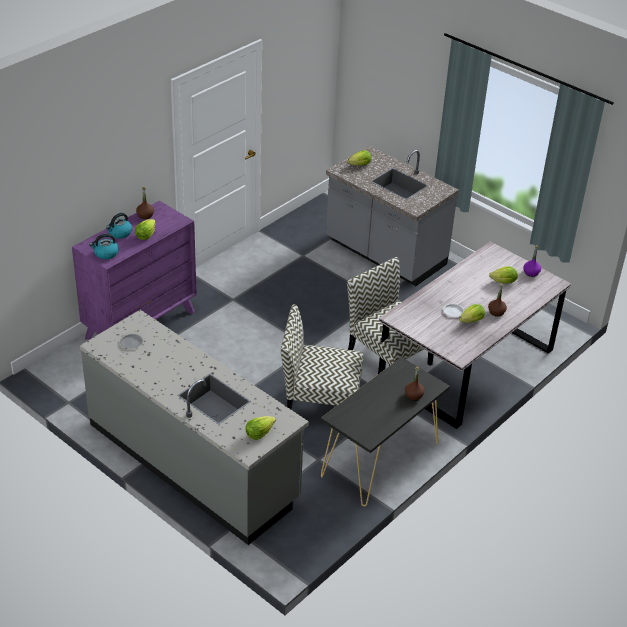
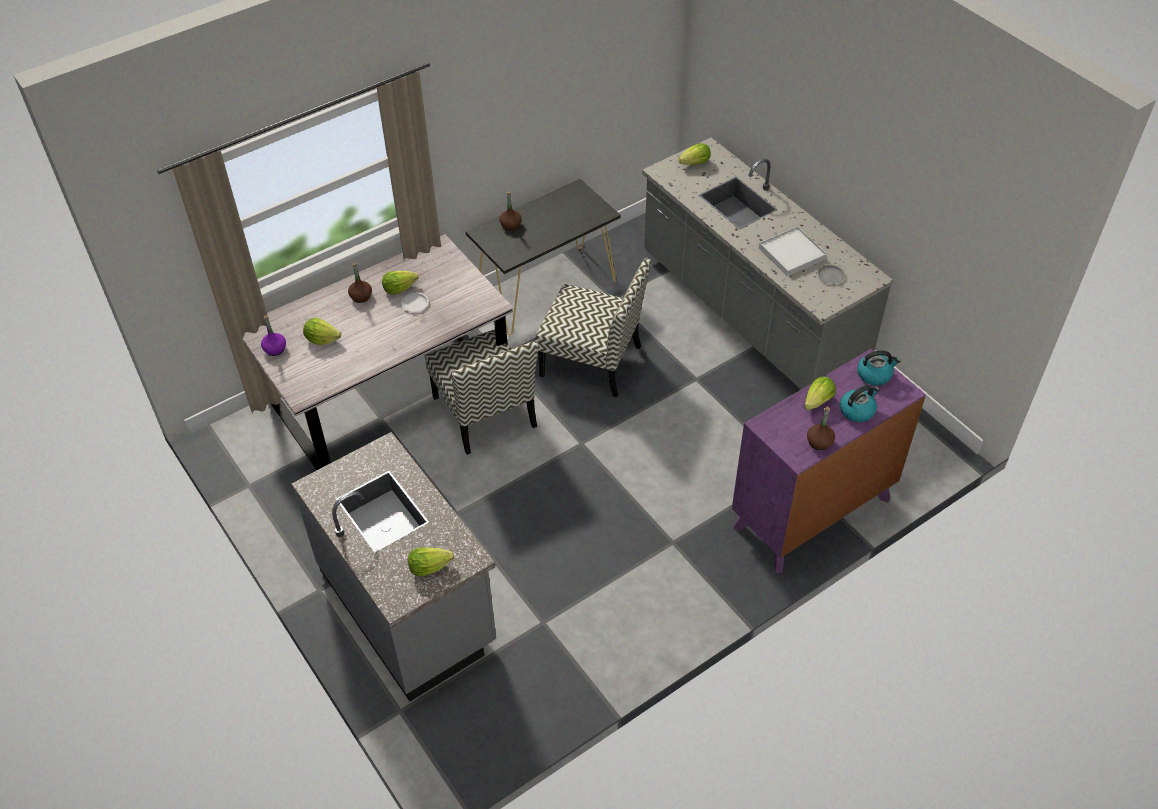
camera: 165 degrees left, 10 degrees up
none -> white tray [759,226,827,276]

